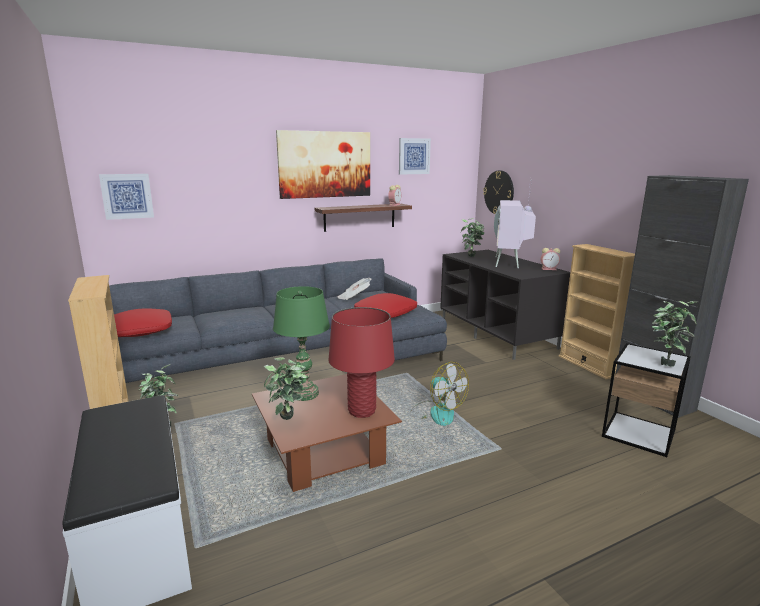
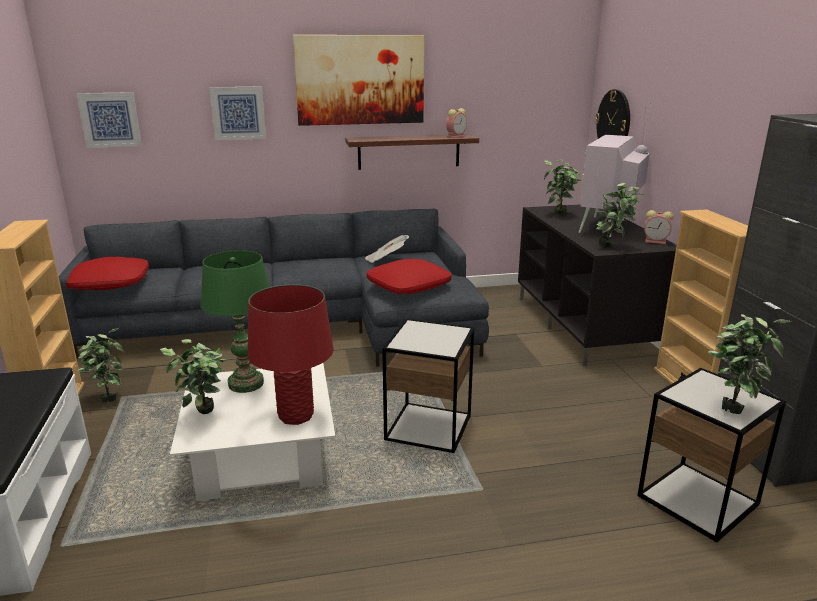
camera: 15 degrees right, 5 degrees up
brown coffee table [252,374,402,492] -> white coffee table [170,363,335,501]
picture [399,138,431,174] -> picture moved to [209,87,266,140]
fan [412,362,469,426] -> side table [382,319,474,453]
none -> potted plant [596,183,643,247]

